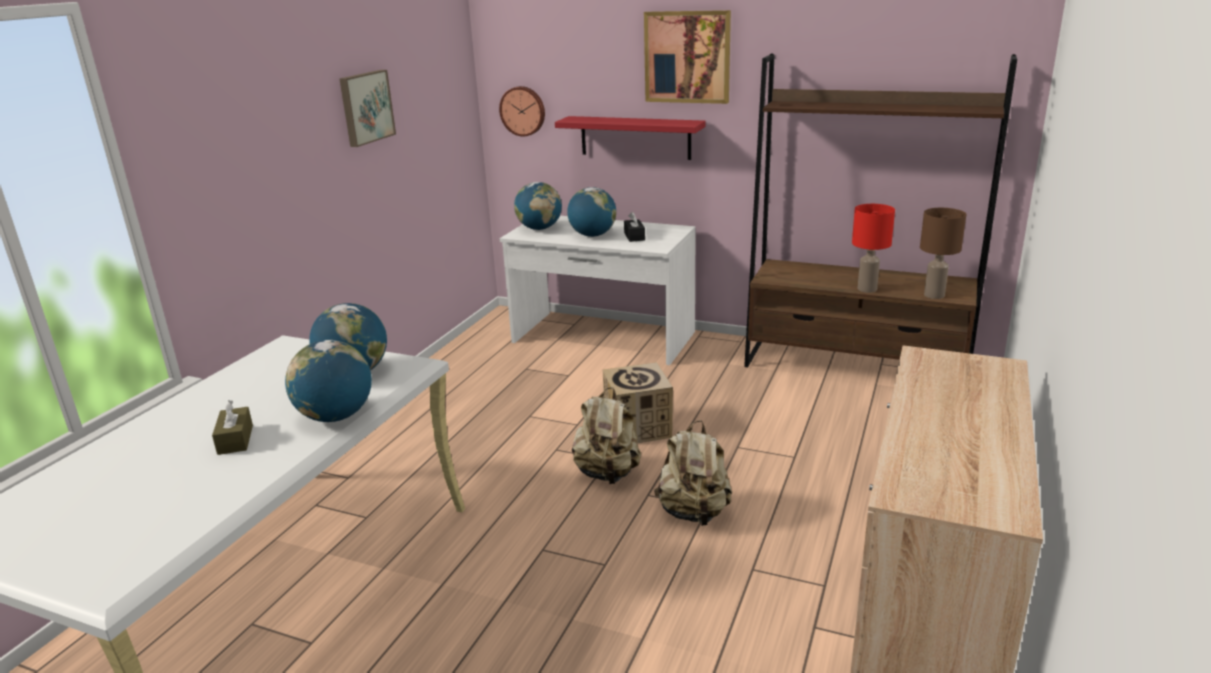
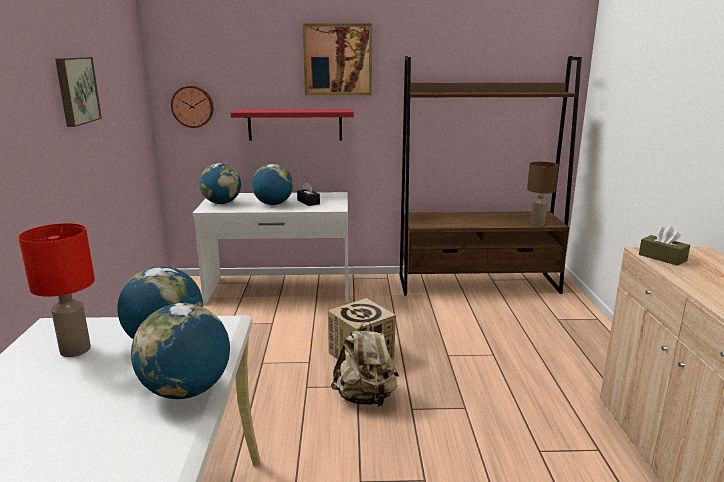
camera: 25 degrees left, 5 degrees down
brown tissue box [212,400,253,455] -> brown tissue box moved to [639,226,690,266]
beige backpack [654,420,732,526] -> none
red table lamp [852,204,895,293] -> red table lamp moved to [18,223,95,357]

